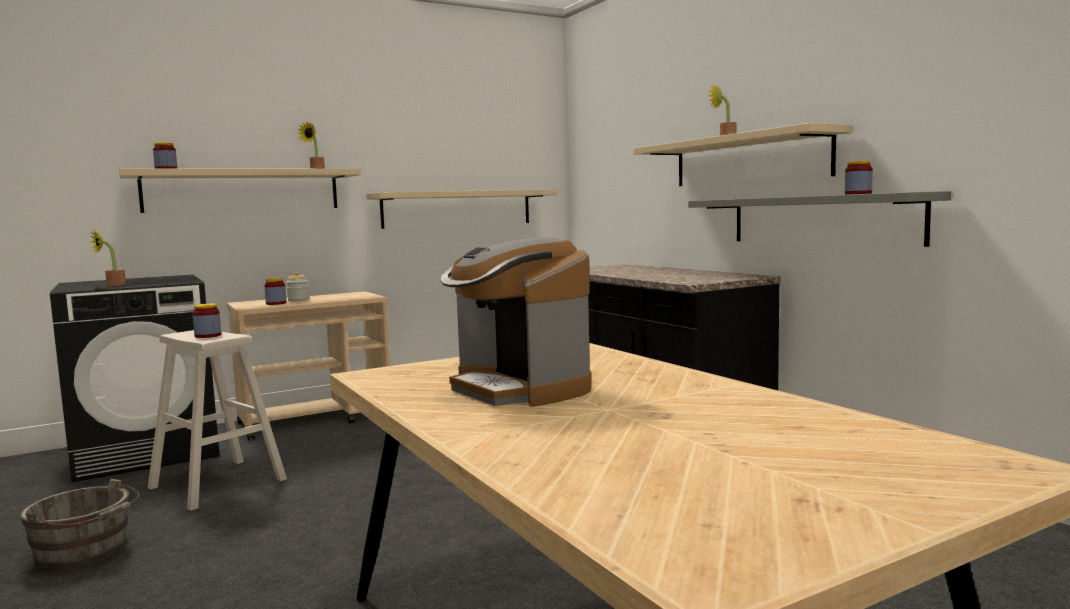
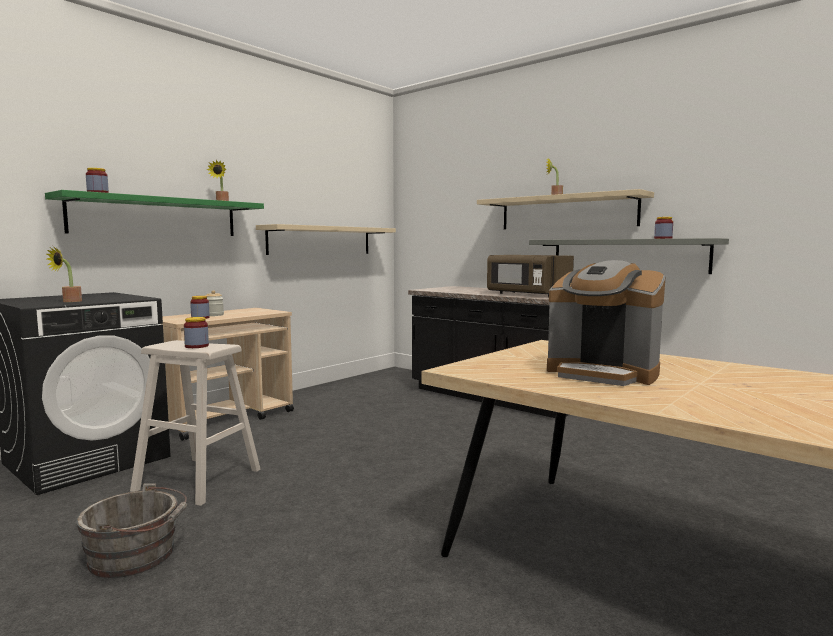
camera: 20 degrees left, 0 degrees up
beige shelf [119,169,361,213] -> green shelf [45,190,264,236]
none -> brown microwave [487,255,574,297]

